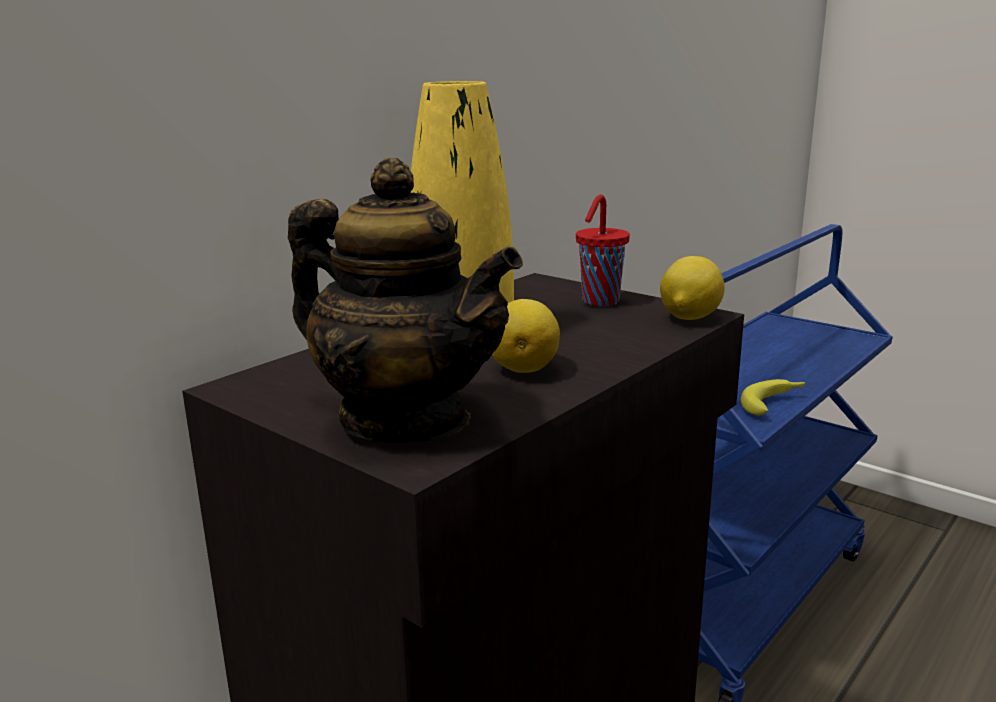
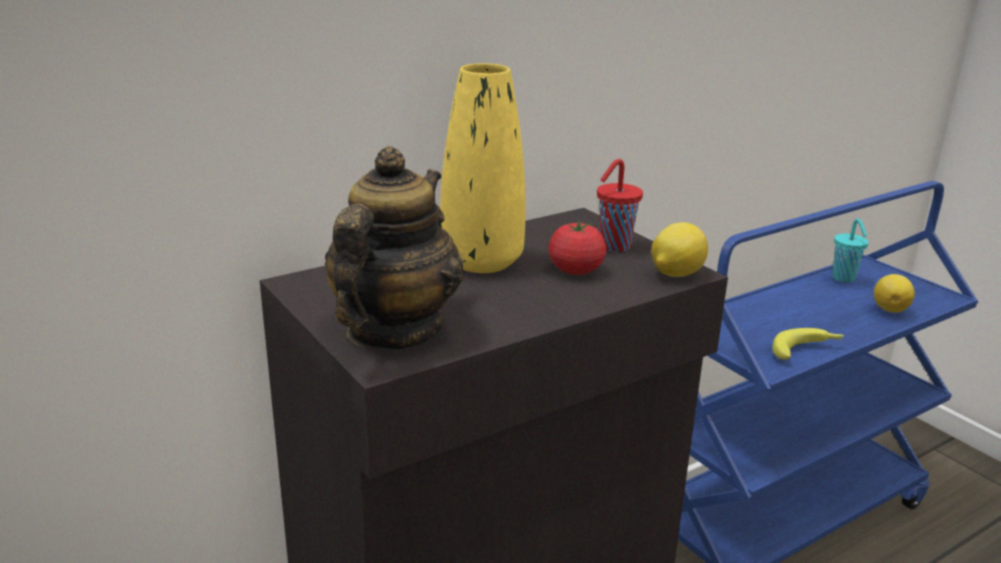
camera: 15 degrees right, 5 degrees up
teapot [288,158,523,443] -> teapot turned 120 degrees counterclockwise [325,146,464,350]
lemon [492,299,560,373] -> lemon moved to [874,274,915,313]
none -> tomato [548,220,606,275]
none -> turquoise cup [832,218,869,282]

